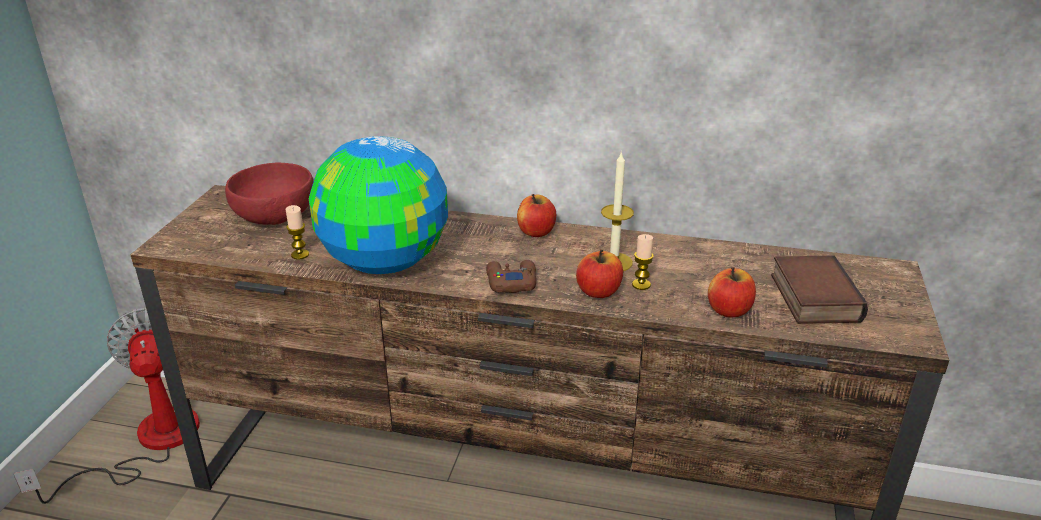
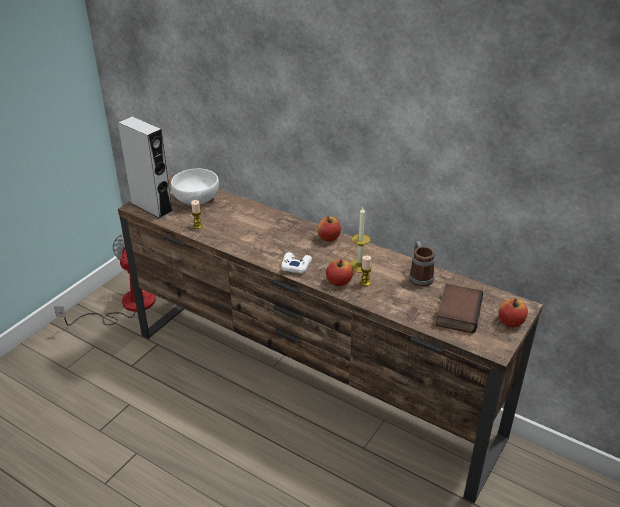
camera: 20 degrees right, 5 degrees up
red bowl [225,163,313,225] -> white bowl [171,168,219,205]
globe [309,136,448,274] -> none
brown game controller [486,260,536,293] -> white game controller [281,252,312,273]
apple [708,267,756,317] -> apple moved to [498,298,528,327]
none -> grey speaker [118,116,173,219]
none -> mug [409,241,435,287]

